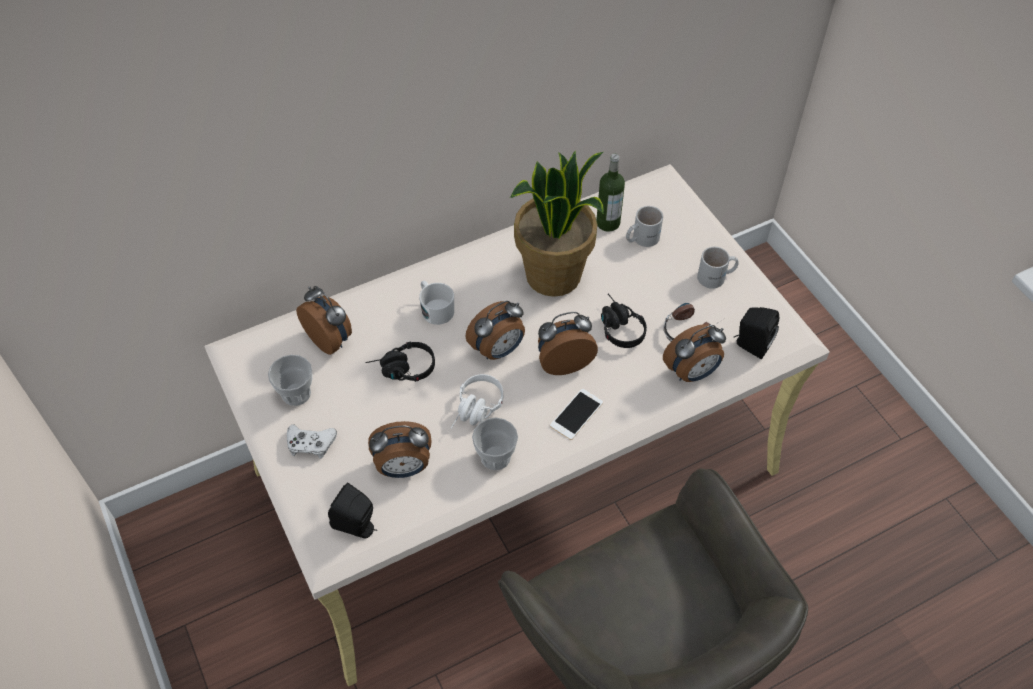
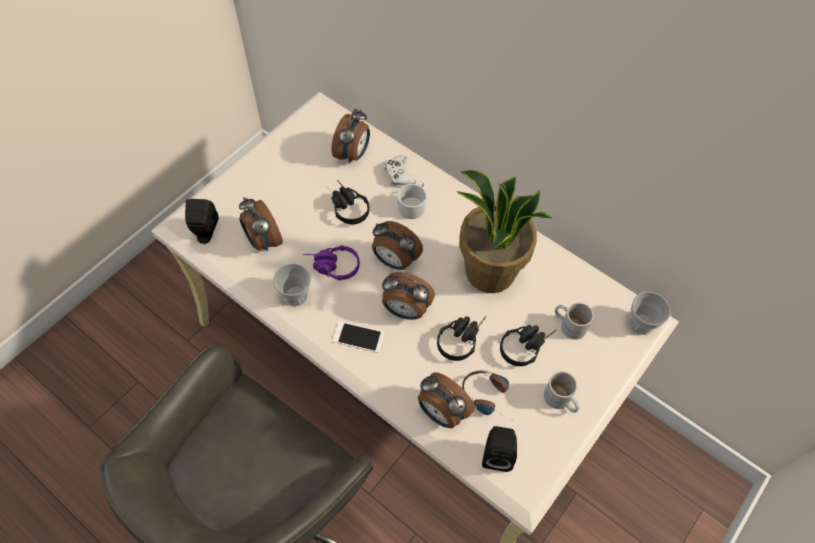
camera: 65 degrees right, 5 degrees up
cup [268,355,312,406] -> cup moved to [629,292,671,335]
white game controller [287,424,337,459] -> white game controller moved to [384,156,416,186]
white headphones [451,374,503,428] -> purple headphones [303,245,360,280]
alarm clock [538,312,598,375] -> alarm clock turned 150 degrees clockwise [382,272,435,320]
bottle [596,154,625,232] -> none
none -> black headphones [500,325,556,366]

